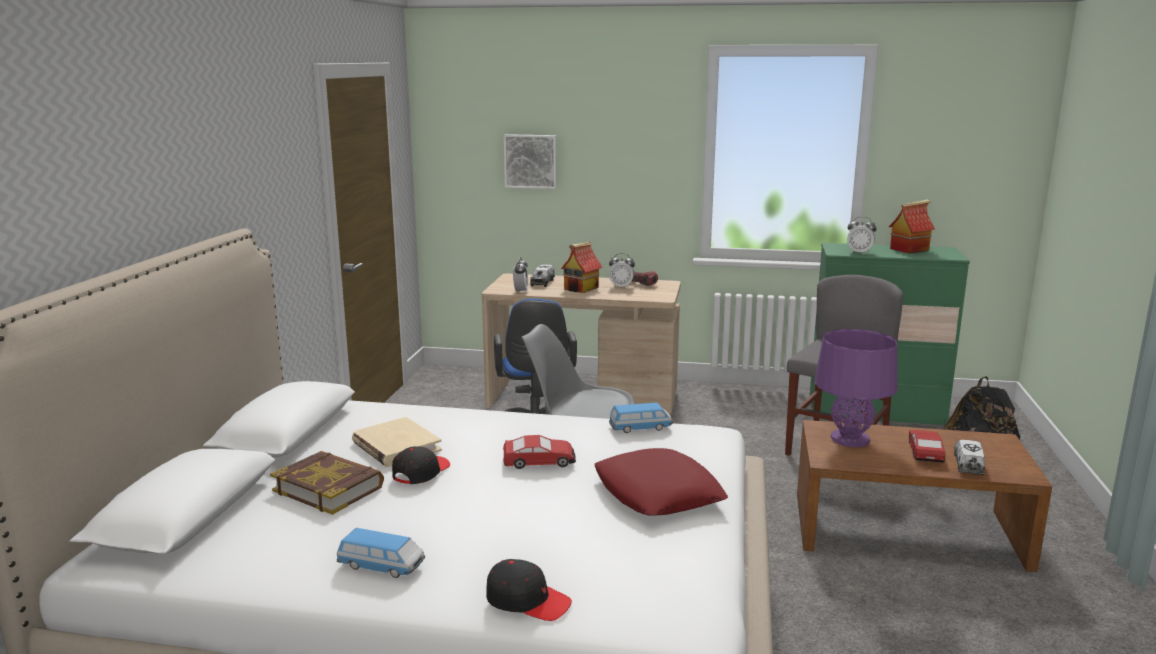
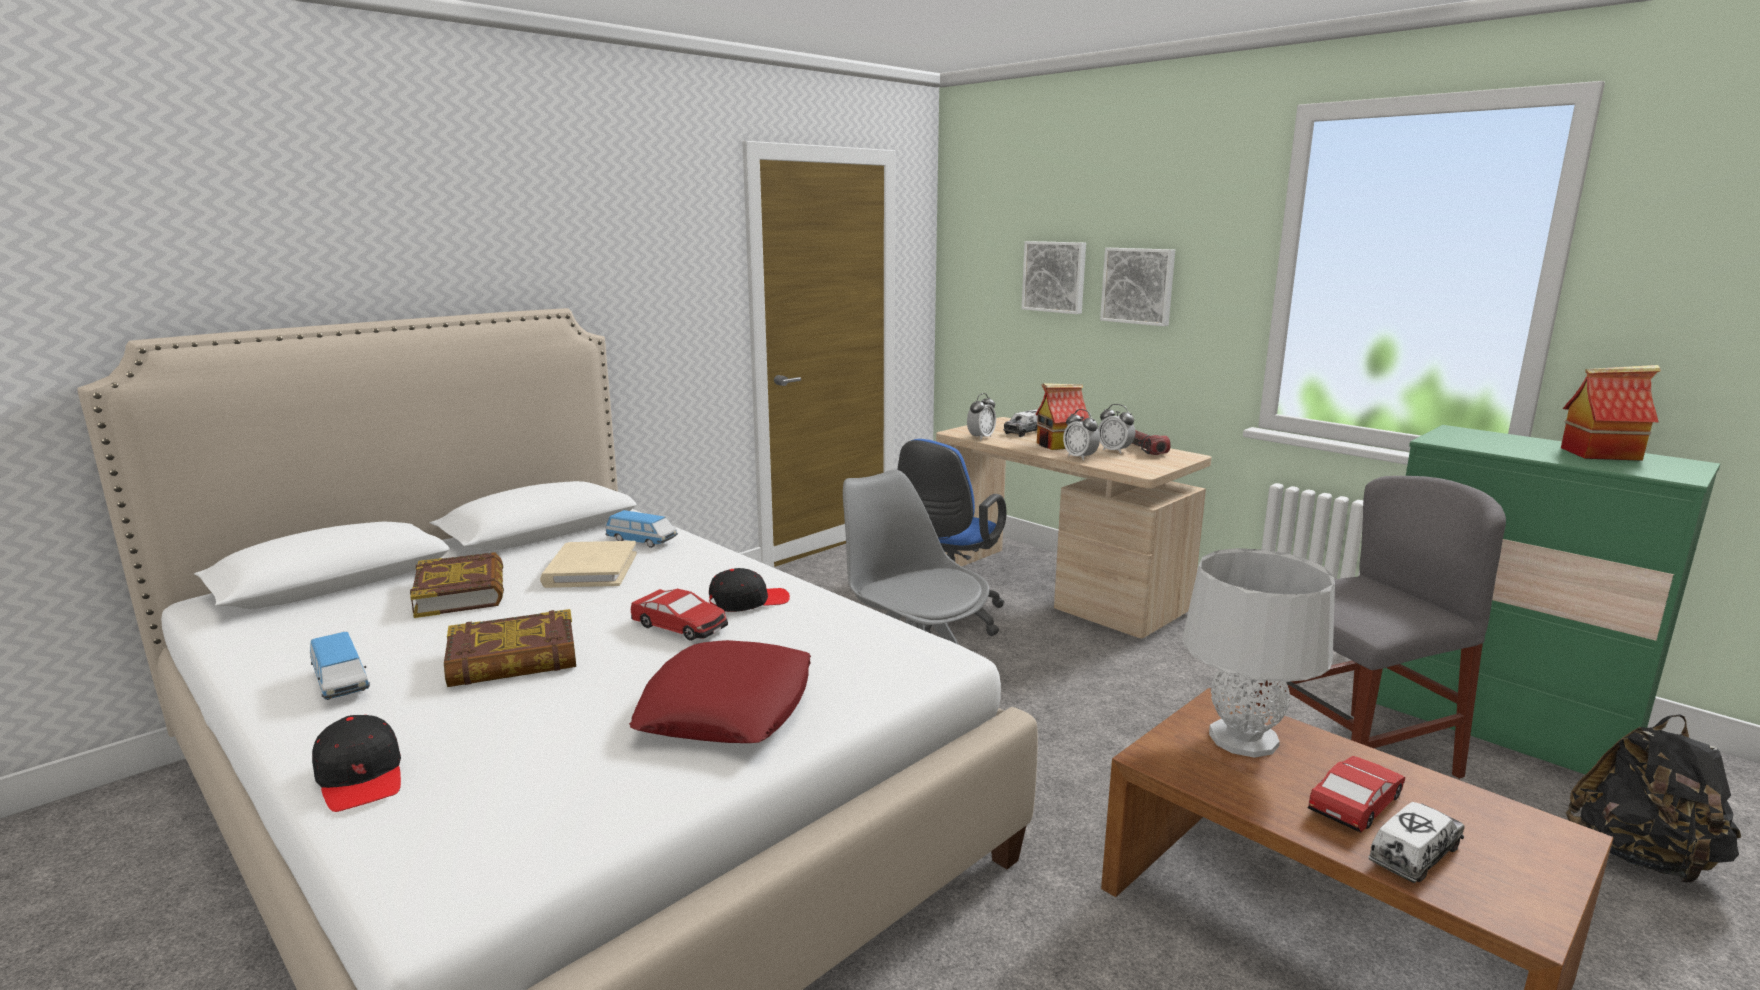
camera: 35 degrees right, 0 degrees up
black cap [392,446,450,484] -> black cap moved to [709,568,790,612]
toy car [609,403,673,433] -> toy car moved to [605,510,678,548]
purple table lamp [814,329,898,447] -> grey table lamp [1183,548,1335,758]
alarm clock [847,217,877,254] -> alarm clock moved to [1063,409,1100,461]
none -> book [444,609,576,687]
none -> picture [1100,248,1175,326]

